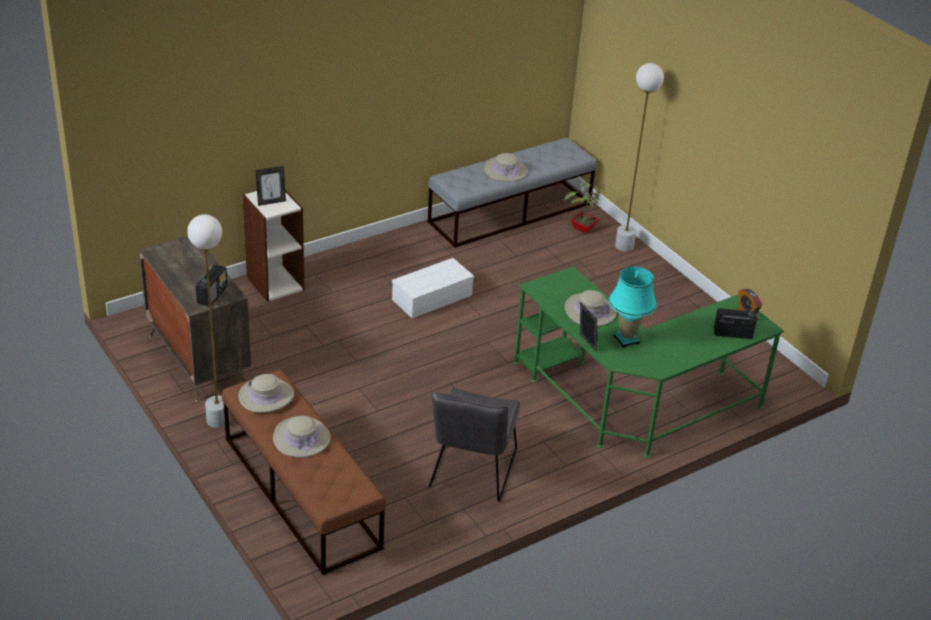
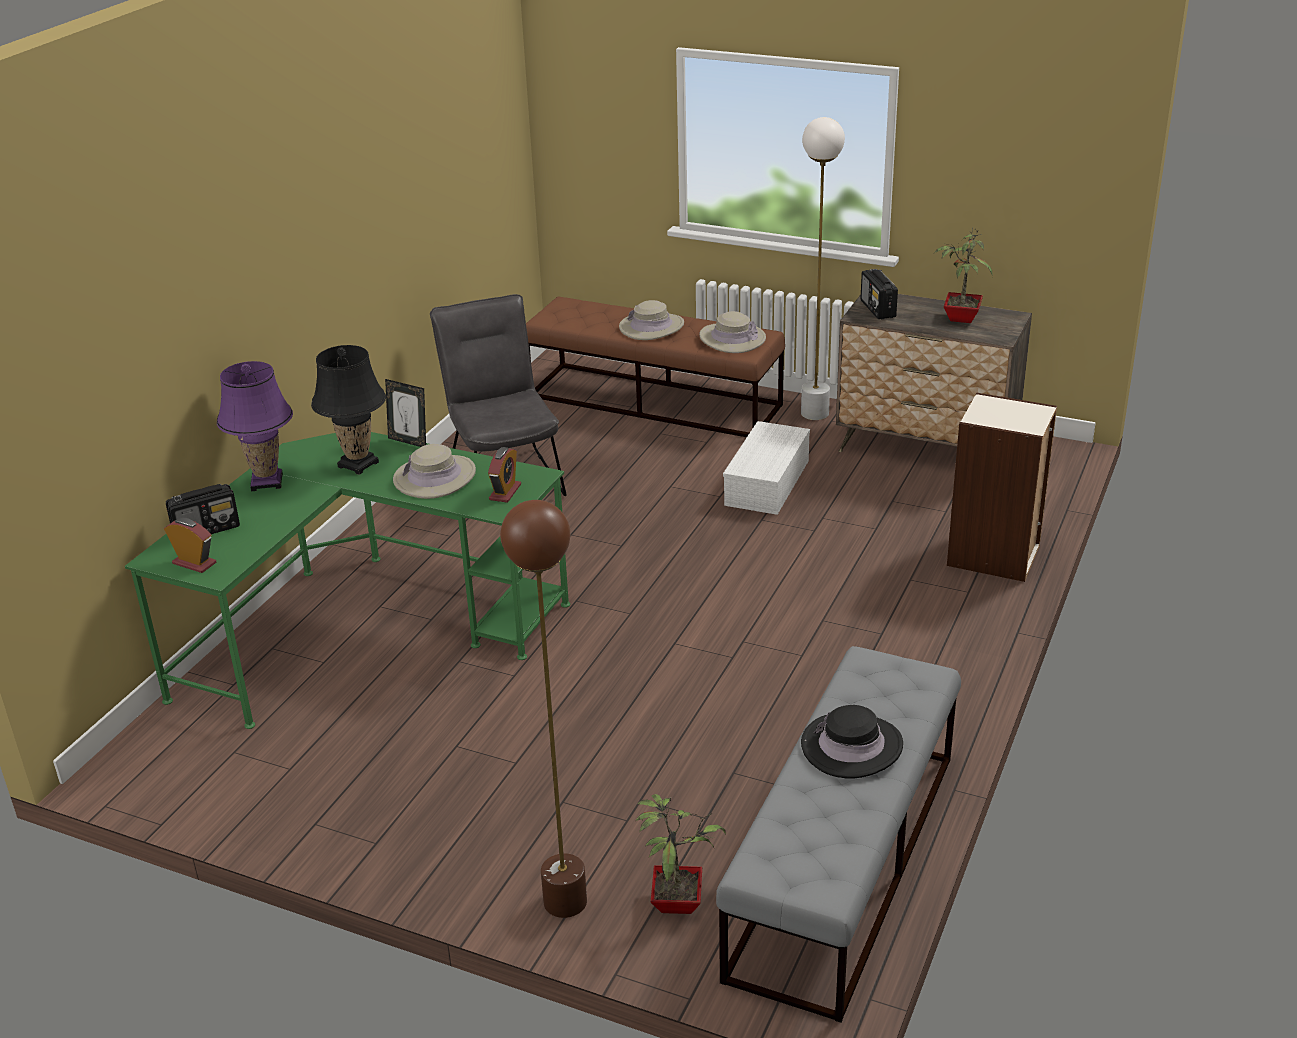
camera: 150 degrees right, 5 degrees down
picture frame [256,166,286,206] -> none
white storage box [392,258,474,318] -> white storage box moved to [723,421,810,515]
beige hat [484,153,528,182] -> black hat [801,705,903,778]
turquoise table lamp [608,267,657,348] -> black table lamp [311,345,386,475]
white floor lamp [615,63,664,252] -> brown floor lamp [500,500,587,918]
none -> purple table lamp [217,361,293,491]
none -> alarm clock [488,447,521,503]
none -> potted plant [934,228,993,323]

